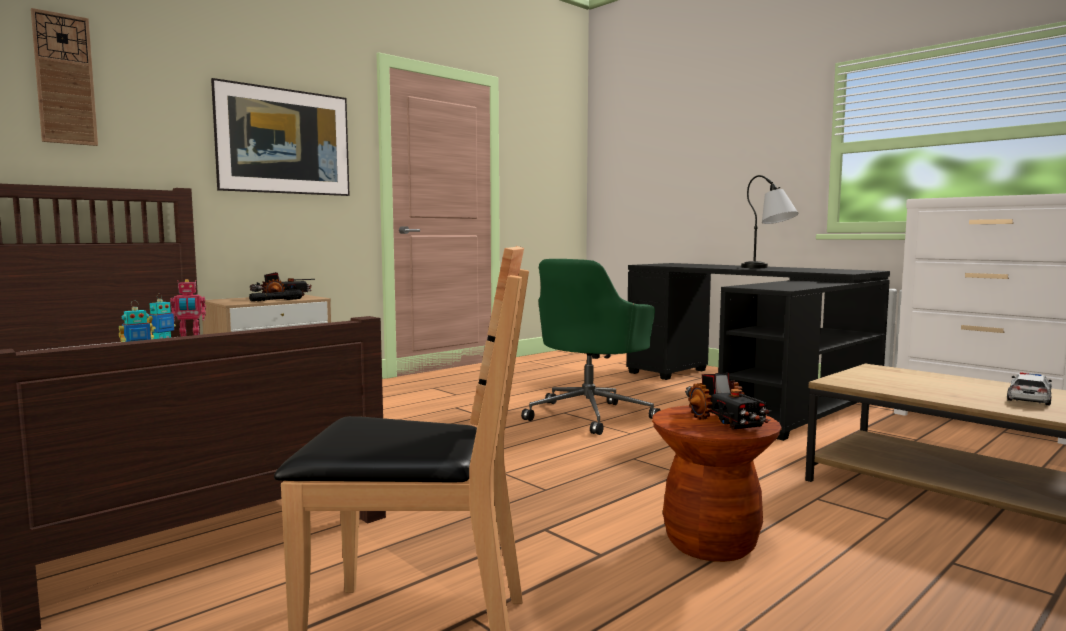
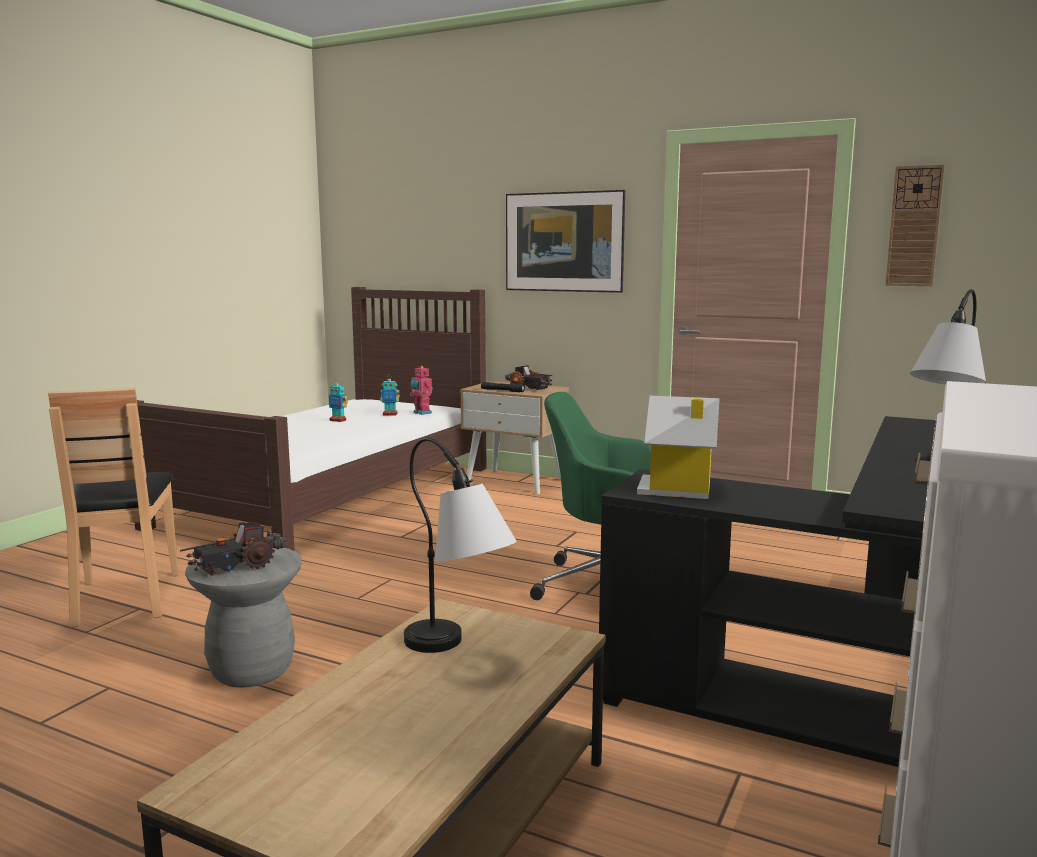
camera: 70 degrees right, 5 degrees up
wall clock [31,8,98,146] -> wall clock moved to [885,164,945,286]
brown stool [652,405,781,562] -> grey stool [185,547,302,688]
toy car [1007,372,1052,406] -> none
none -> table lamp [404,438,517,653]
none -> toy house [637,396,719,499]

